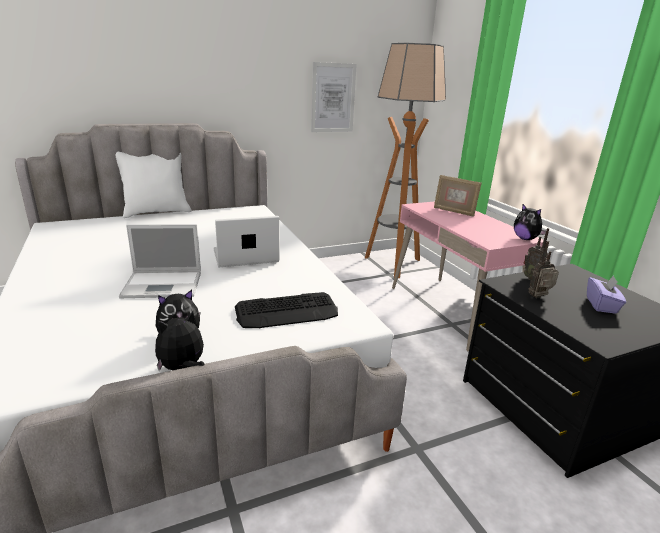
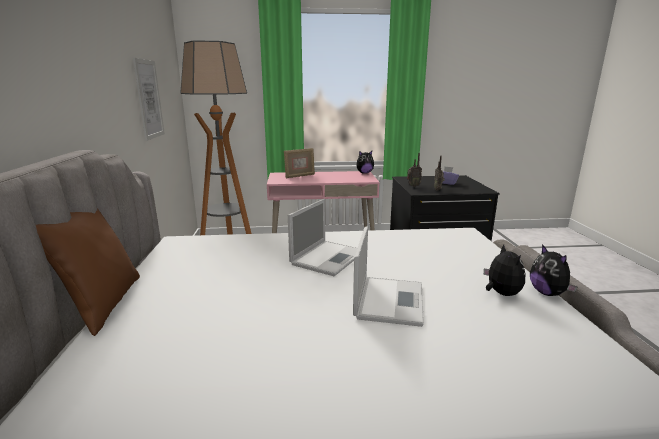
camera: 70 degrees left, 5 degrees down
white pillow [116,152,191,218] -> brown pillow [36,208,140,336]
laptop [214,216,279,268] -> laptop turned 150 degrees counterclockwise [288,199,357,276]
keyboard [235,292,338,328] -> none

